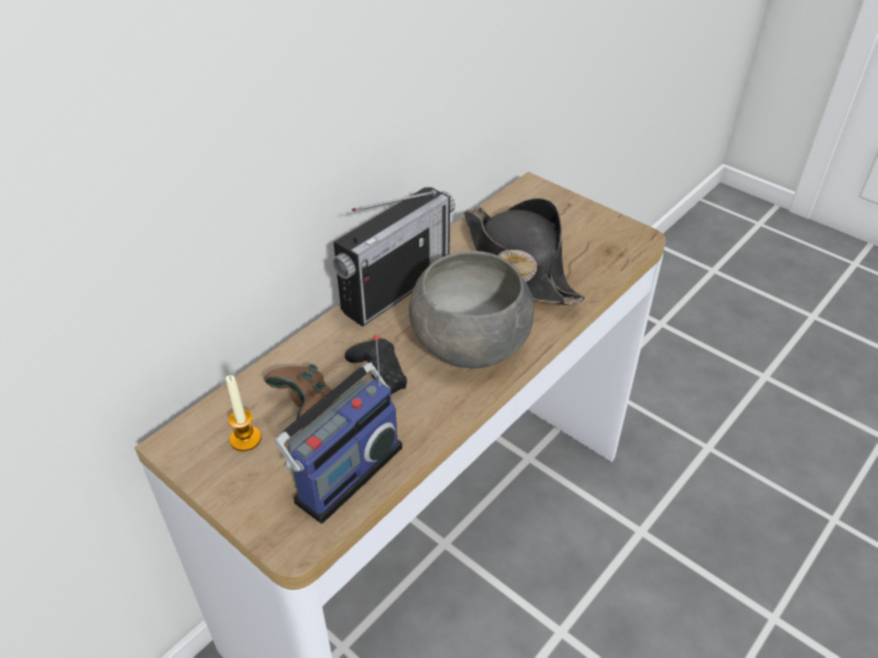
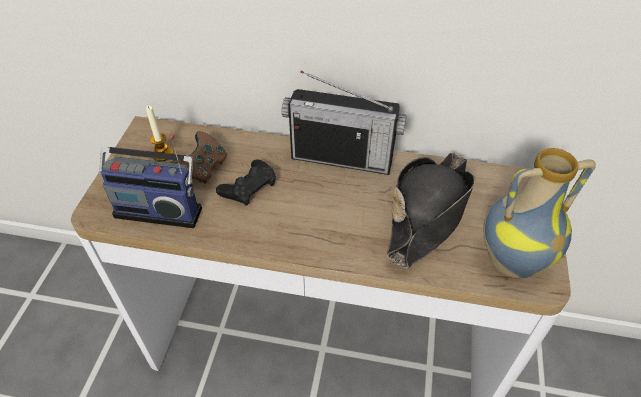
camera: 60 degrees right, 5 degrees up
grey bowl [409,251,534,368] -> none
none -> vase [483,148,596,278]

